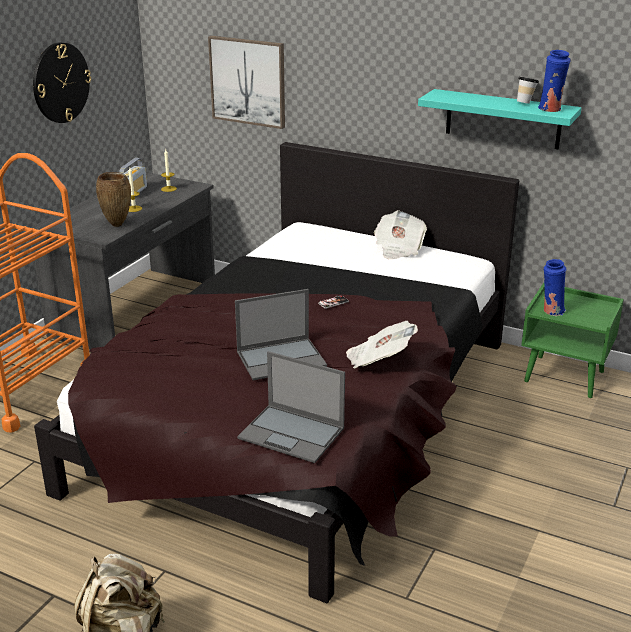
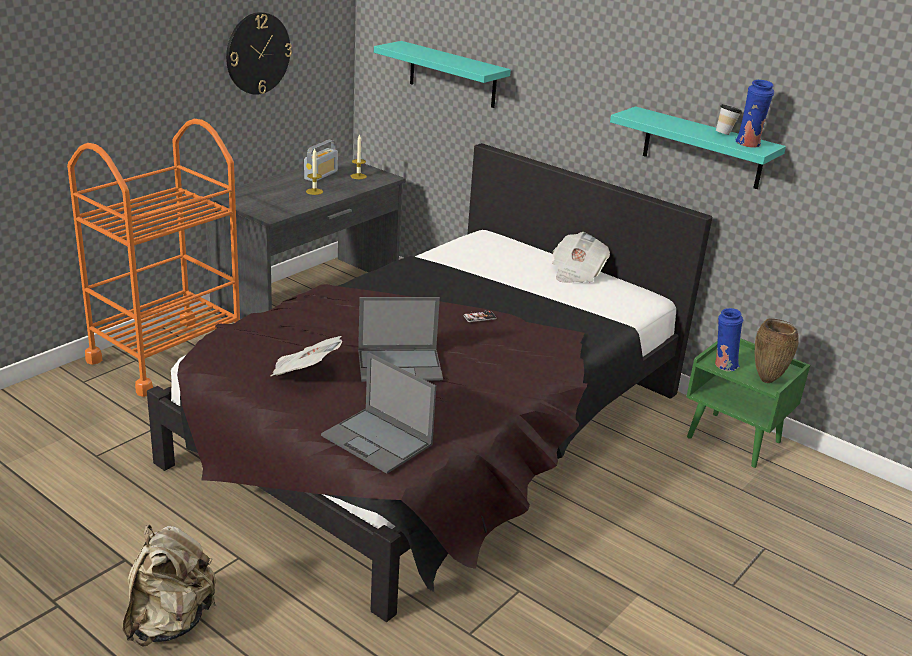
camera: 10 degrees right, 0 degrees up
brown vase [96,172,131,227] -> brown vase moved to [755,318,799,383]
picture [208,36,285,129] -> turquoise shelf [374,41,511,108]
newspaper [346,321,418,369] -> newspaper moved to [270,336,342,376]

